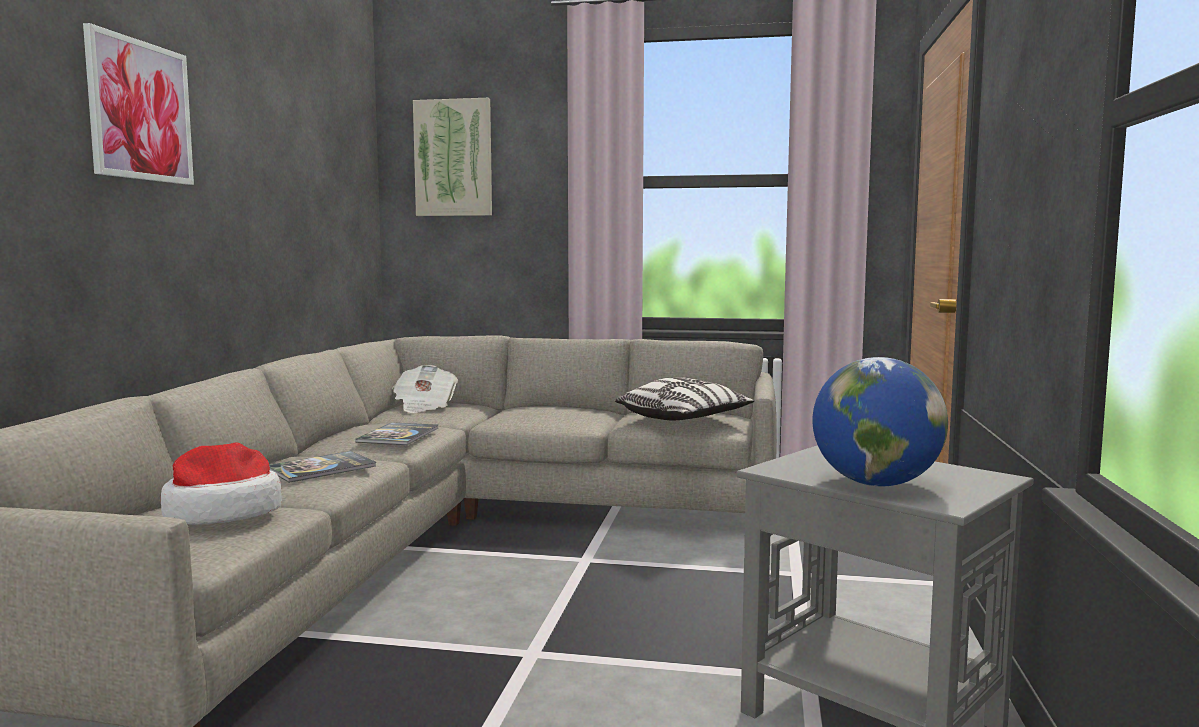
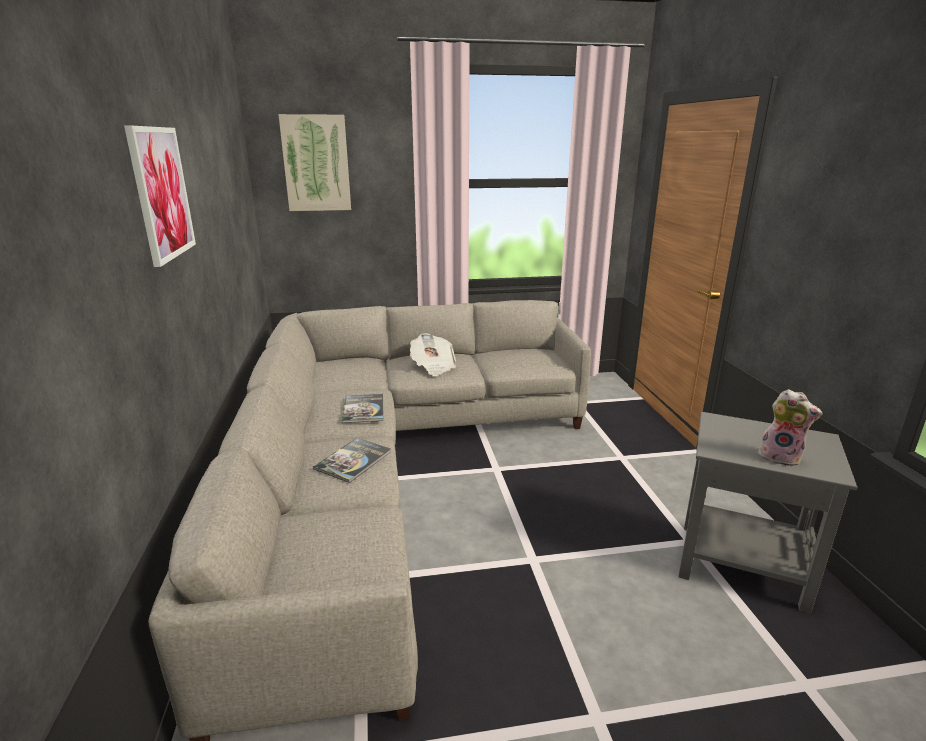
camera: 20 degrees left, 15 degrees up
hat [161,442,282,525] -> none
newspaper [393,365,458,413] -> newspaper moved to [410,333,456,376]
pillow [615,377,754,420] -> none
globe [812,357,948,486] -> plush toy [758,389,823,467]

